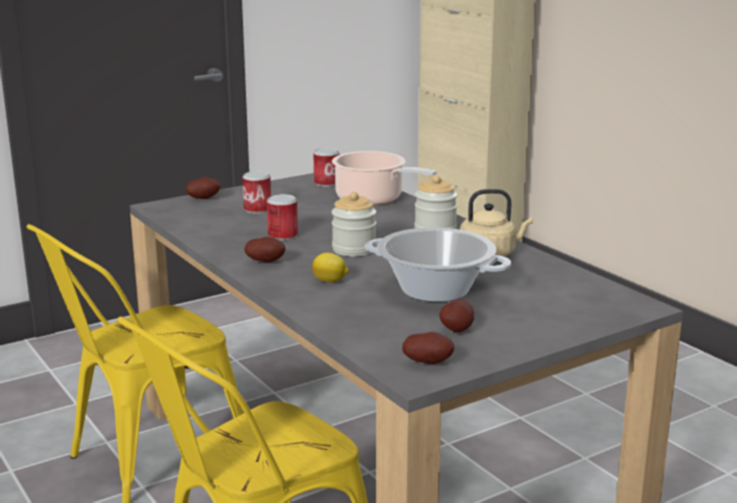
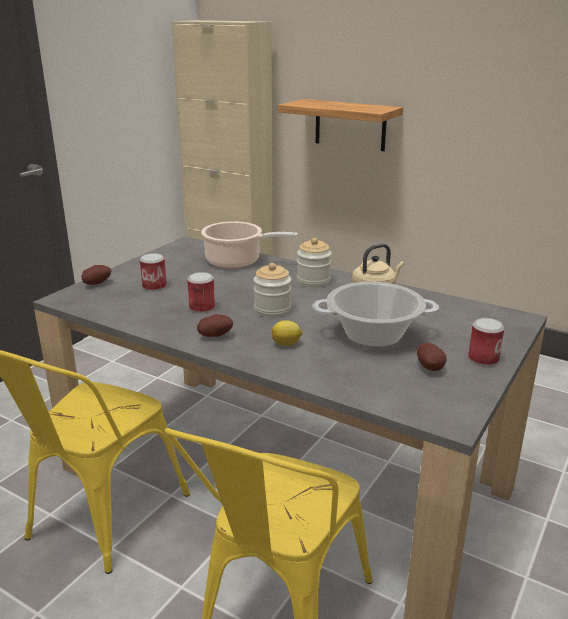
camera: 25 degrees left, 5 degrees up
can [313,148,339,187] -> can moved to [468,318,505,366]
potato [402,332,454,364] -> none
none -> shelf [278,99,403,151]

